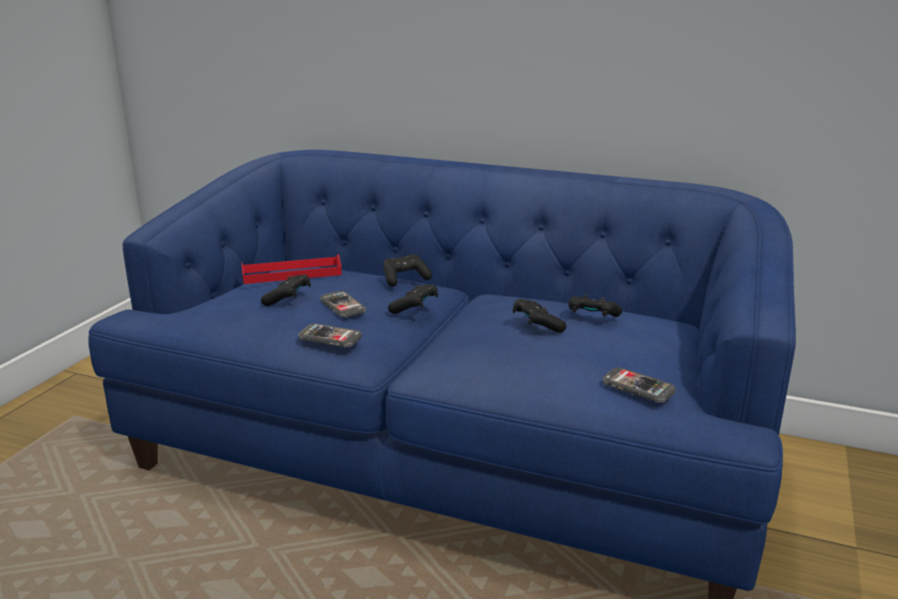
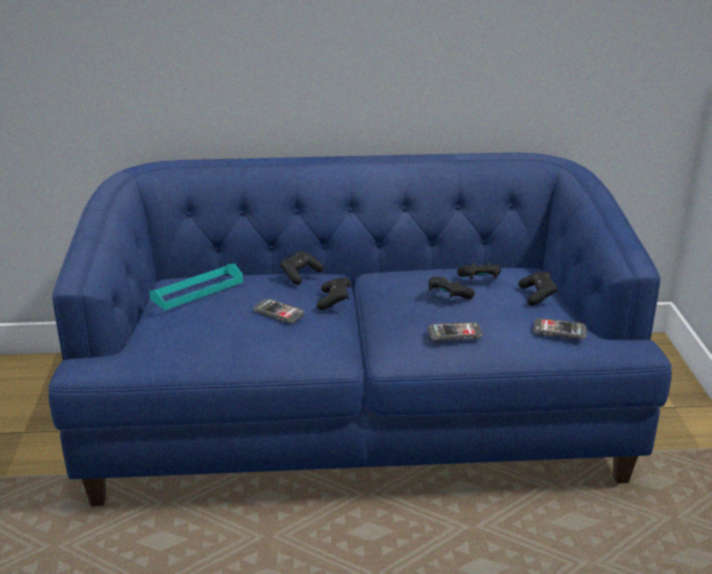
camera: 25 degrees left, 5 degrees up
red tray [242,254,342,284] -> turquoise tray [149,264,243,310]
black game controller [261,275,311,306] -> black game controller moved to [518,271,558,306]
phone [298,323,362,347] -> phone moved to [428,322,482,341]

